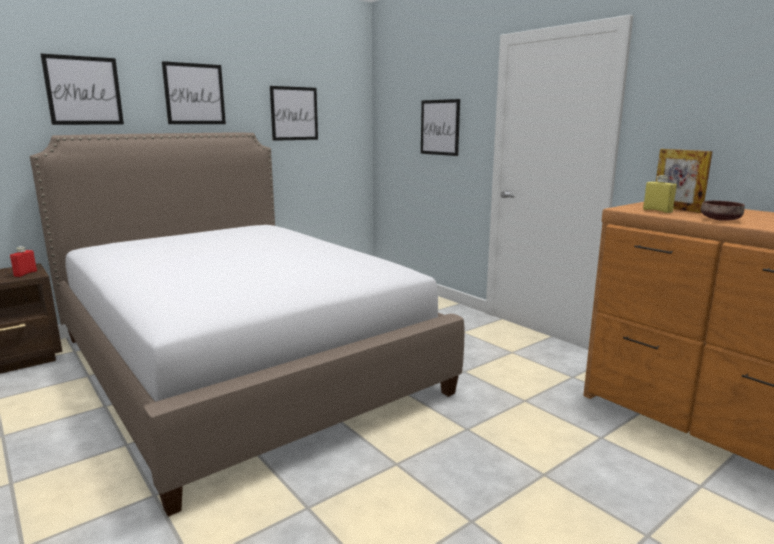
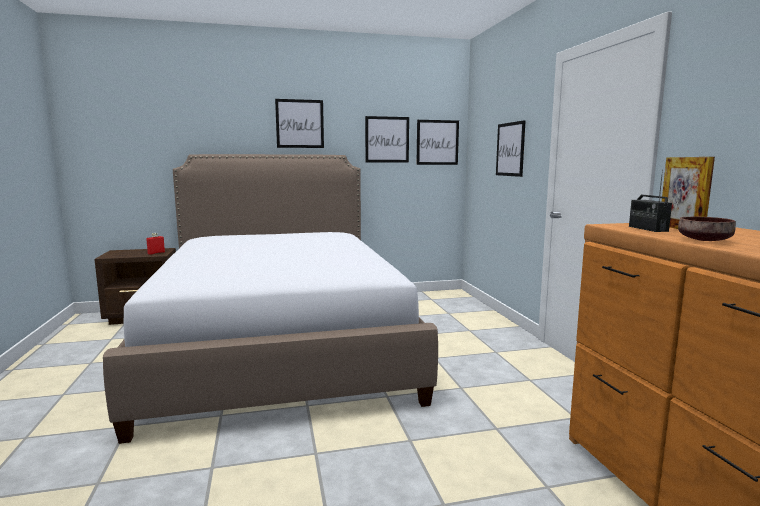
camera: 25 degrees right, 5 degrees down
picture [41,54,124,125] -> picture moved to [416,120,459,165]
yellow bottle [643,175,677,213] -> radio [629,170,672,232]

